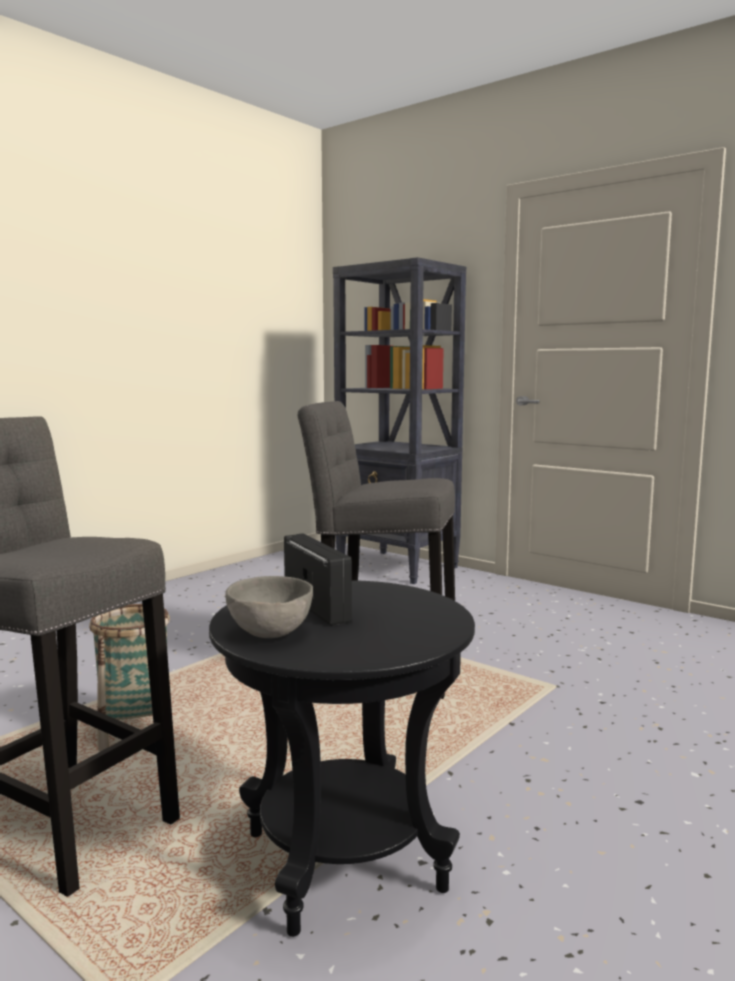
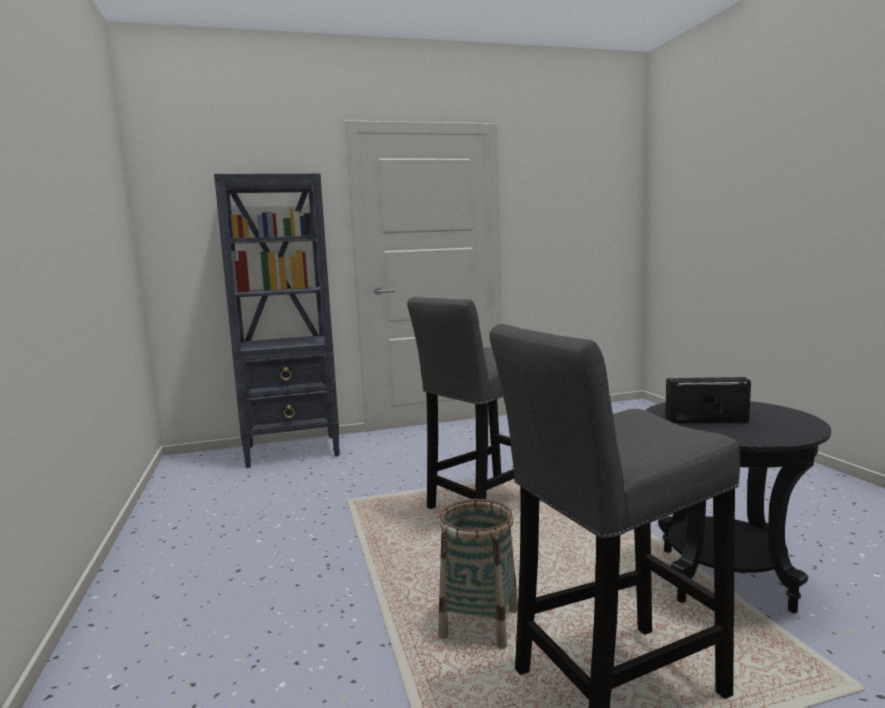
camera: 55 degrees left, 0 degrees up
grey bowl [225,576,313,638] -> none

